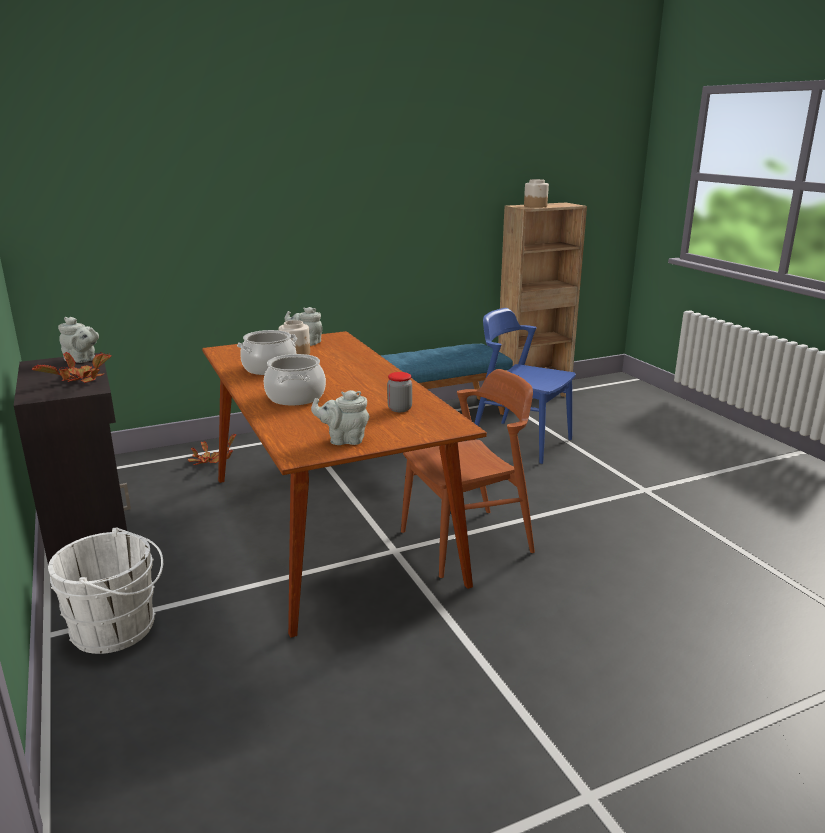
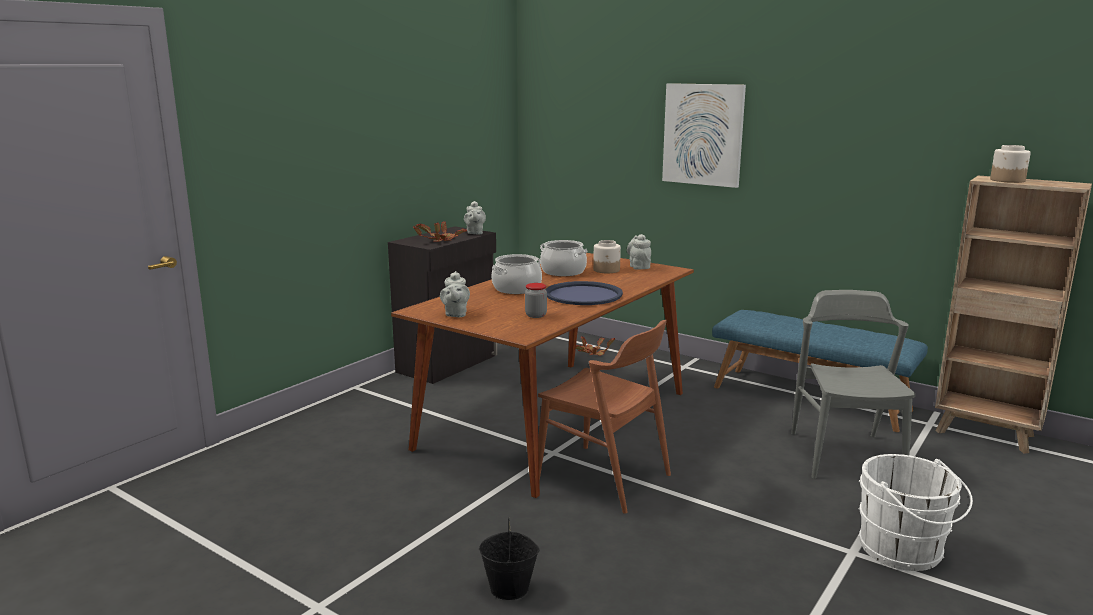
camera: 60 degrees right, 5 degrees down
white bucket [48,528,163,654] -> white bucket moved to [858,454,973,571]
grey teapot [311,390,369,445] -> grey teapot turned 150 degrees counterclockwise [440,271,470,317]
blue chair [475,308,576,464] -> grey chair [791,290,915,479]
none -> black bucket [479,517,540,600]
none -> blue tray [545,281,623,305]
none -> picture [662,83,746,188]

